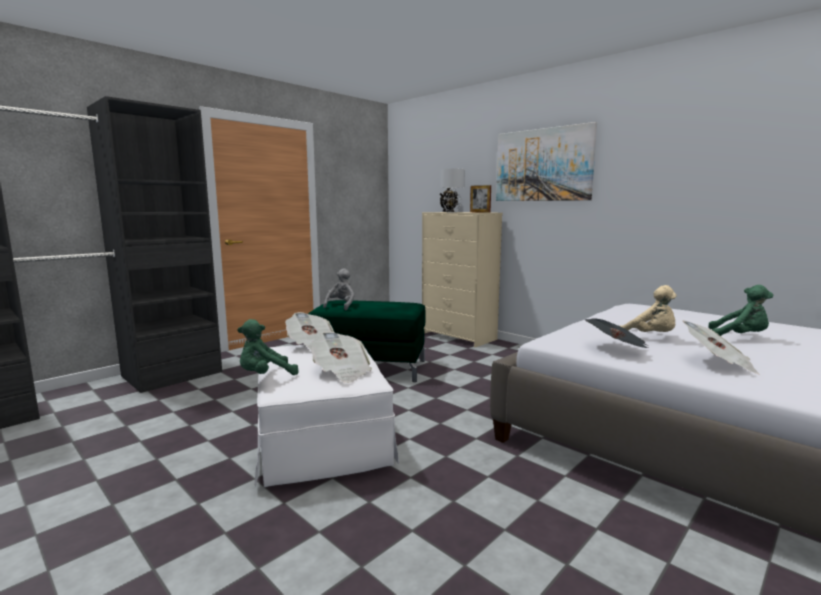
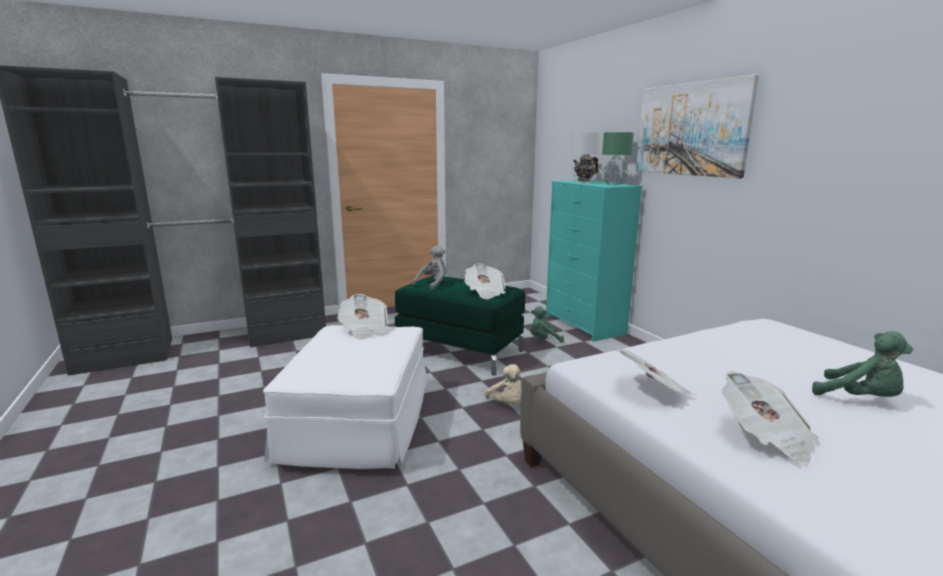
camera: 20 degrees right, 5 degrees up
green plush toy [237,319,299,375] -> green plush toy moved to [530,306,564,342]
newspaper [311,331,372,383] -> newspaper moved to [464,263,505,299]
beige dresser [422,212,503,347] -> turquoise dresser [546,180,642,342]
picture frame [470,185,491,213] -> green table lamp [602,132,634,185]
beige plush toy [620,285,677,332] -> beige plush toy moved to [485,364,522,405]

